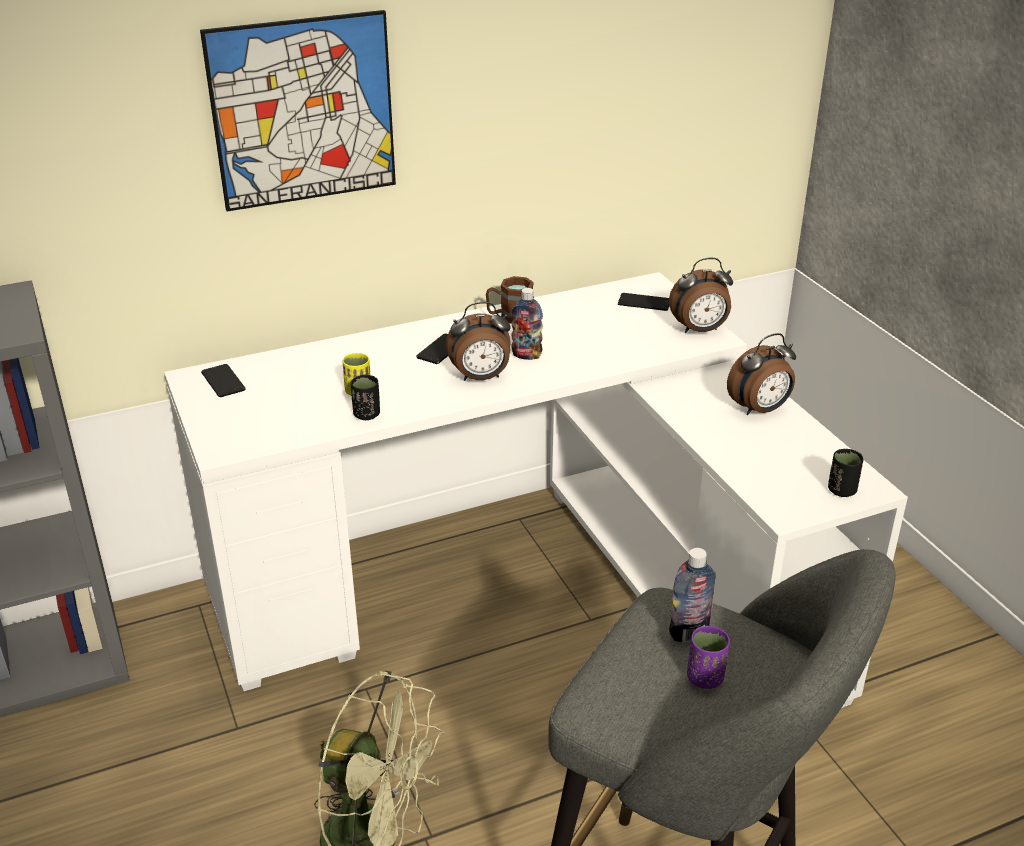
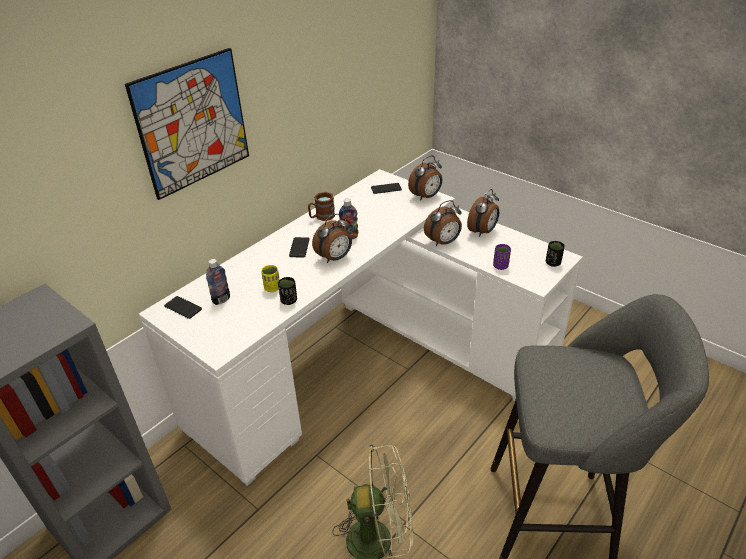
camera: 25 degrees left, 5 degrees up
bottle [669,548,716,642] -> bottle moved to [206,259,230,305]
purple cup [687,626,730,689] -> purple cup moved to [493,244,511,270]
none -> alarm clock [424,200,462,246]

